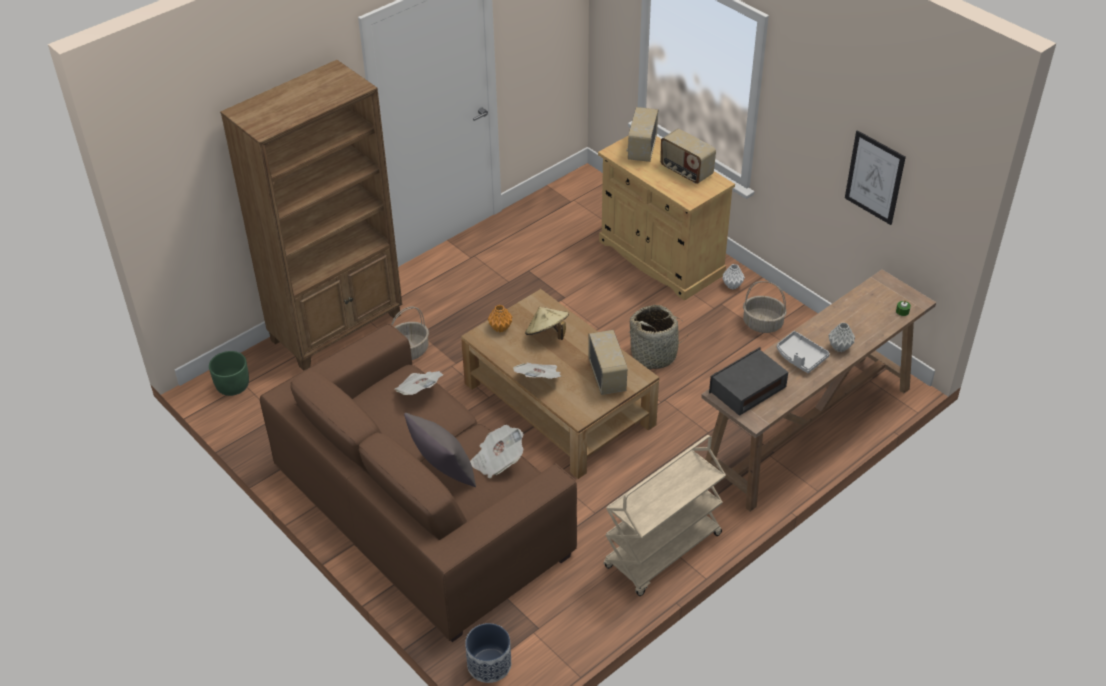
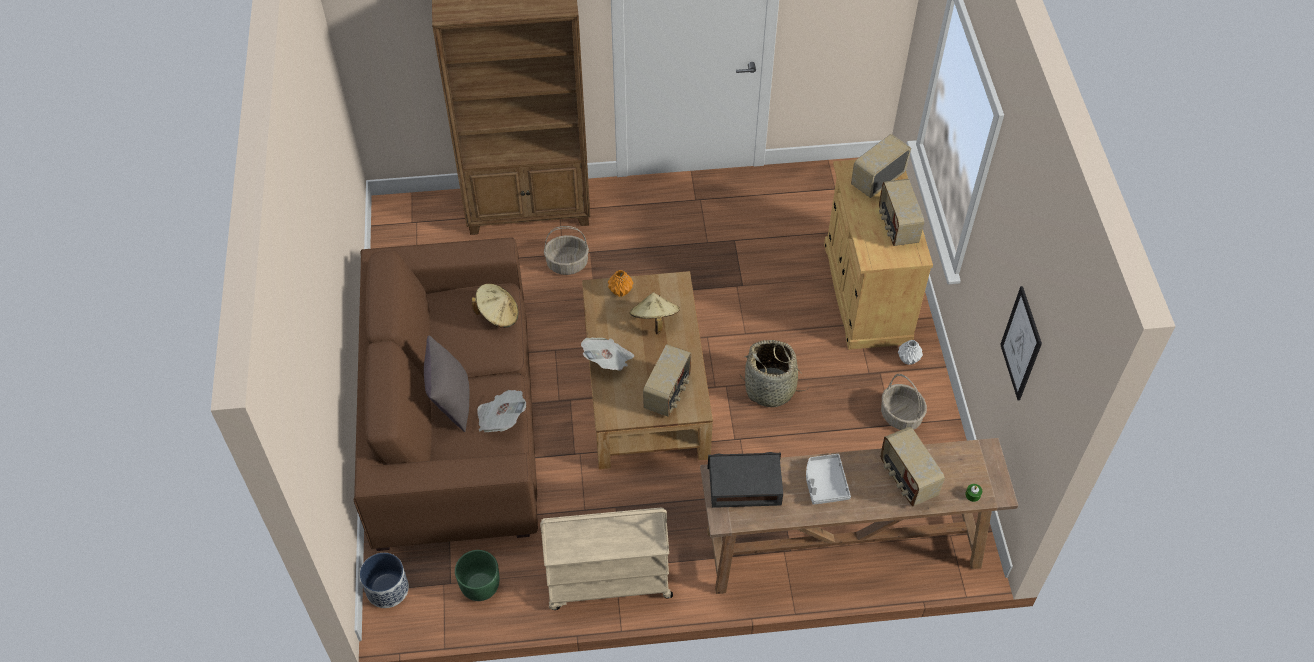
camera: 35 degrees right, 10 degrees up
green planter [209,351,249,396] -> green planter moved to [455,550,499,601]
newspaper [394,371,443,395] -> beige hat [471,284,519,328]
grey vase [828,323,855,352] -> none
none -> radio [880,427,945,506]

